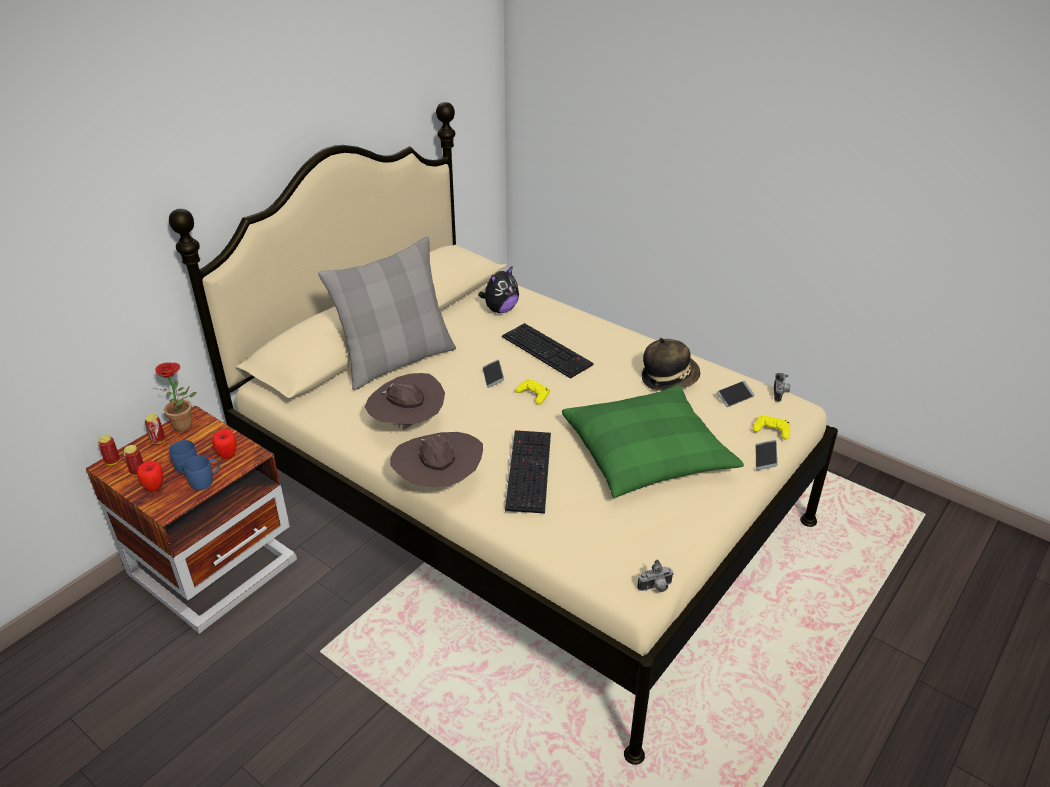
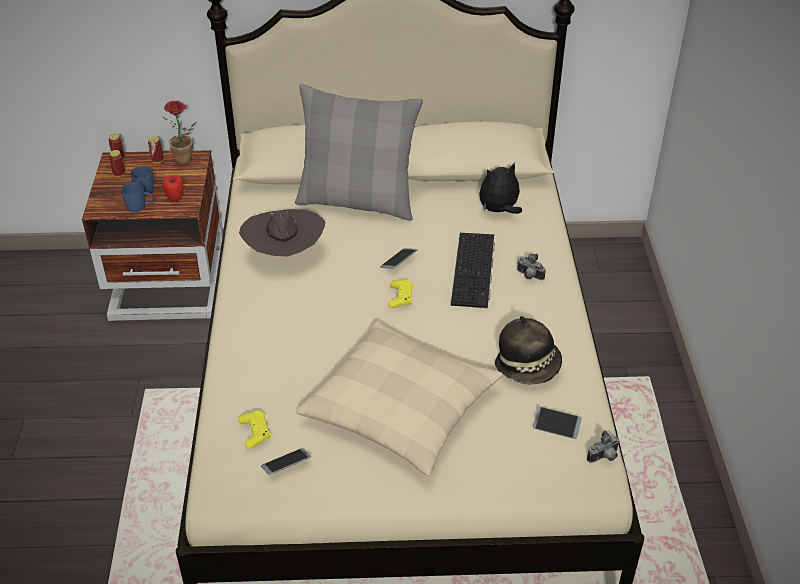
camera: 50 degrees right, 5 degrees up
apple [137,461,163,491] -> none
brown hat [390,432,483,487] -> none
plush toy [478,265,519,313] -> plush toy turned 150 degrees clockwise [479,162,522,214]
keyboard [505,430,551,514] -> none
green pillow [562,385,744,498] -> beige pillow [296,321,503,476]
camera [637,560,674,592] -> camera moved to [517,253,546,280]
yellow game controller [753,415,790,439] -> yellow game controller moved to [238,410,271,449]
phone [756,440,777,470] -> phone moved to [261,448,311,475]

